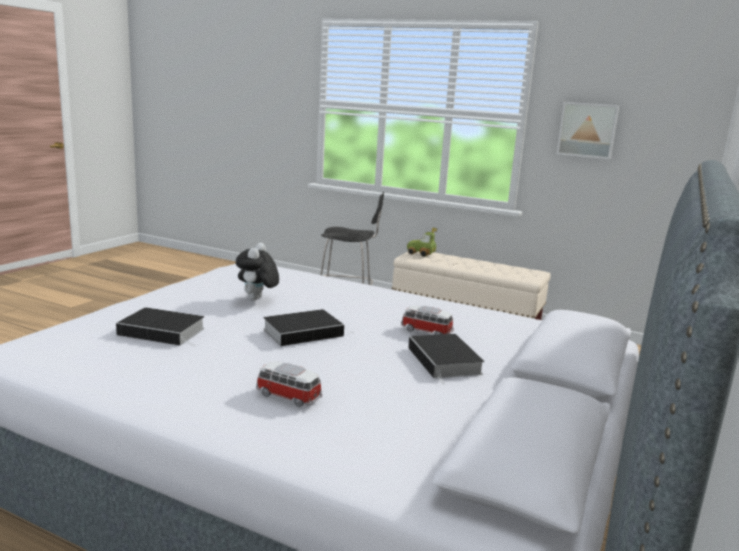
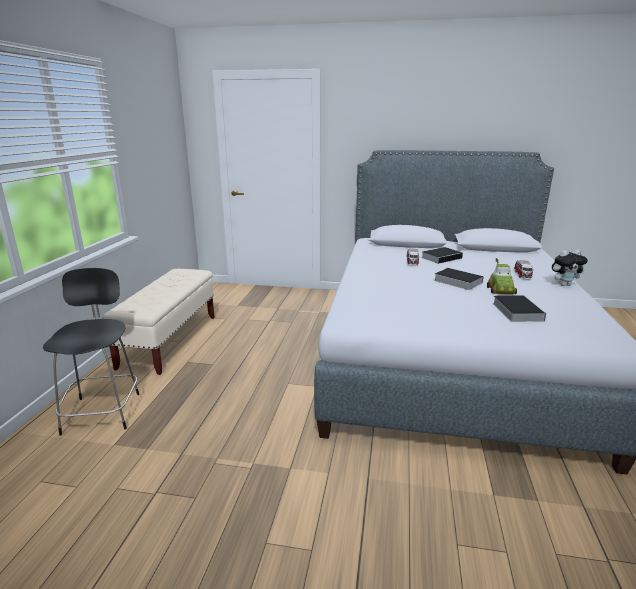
camera: 105 degrees left, 5 degrees up
plush toy [236,243,279,300] -> plush toy moved to [552,249,588,286]
toy car [407,227,437,257] -> toy car moved to [487,258,517,295]
picture [556,102,619,159] -> none

